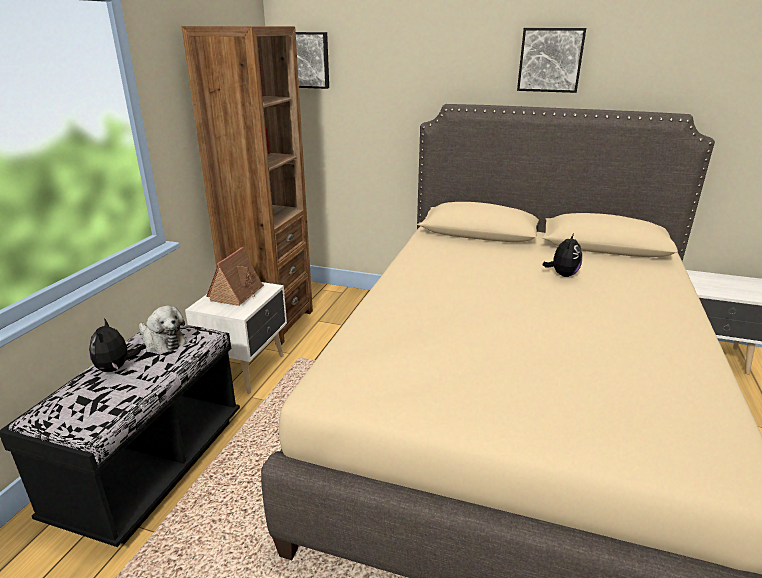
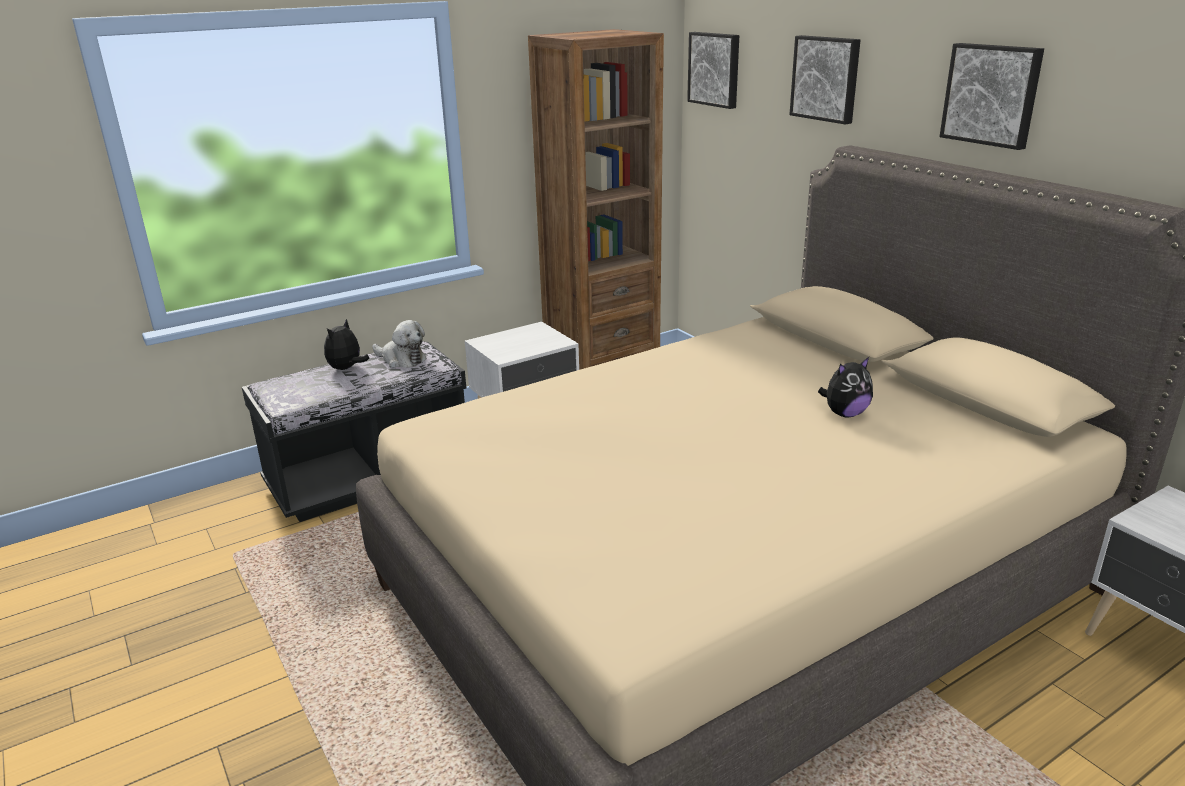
camera: 40 degrees right, 0 degrees up
plush toy [139,305,187,353] -> plush toy turned 45 degrees counterclockwise [372,320,427,368]
toy house [206,247,264,306] -> none
none -> picture [789,35,861,124]

